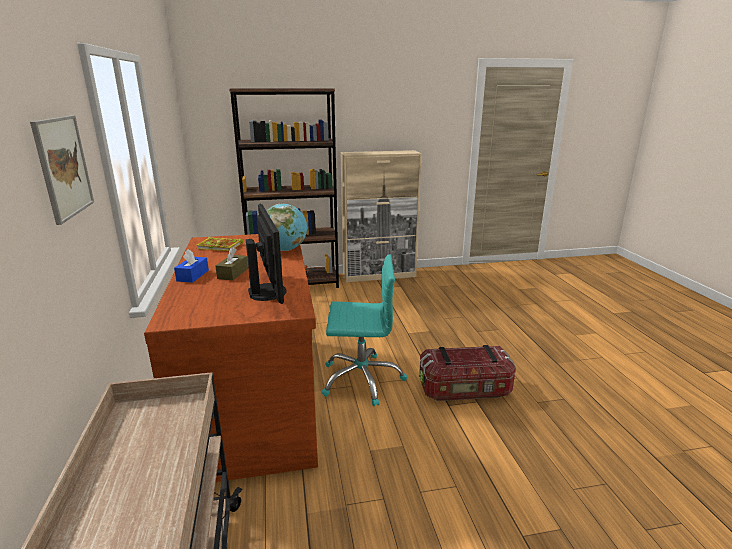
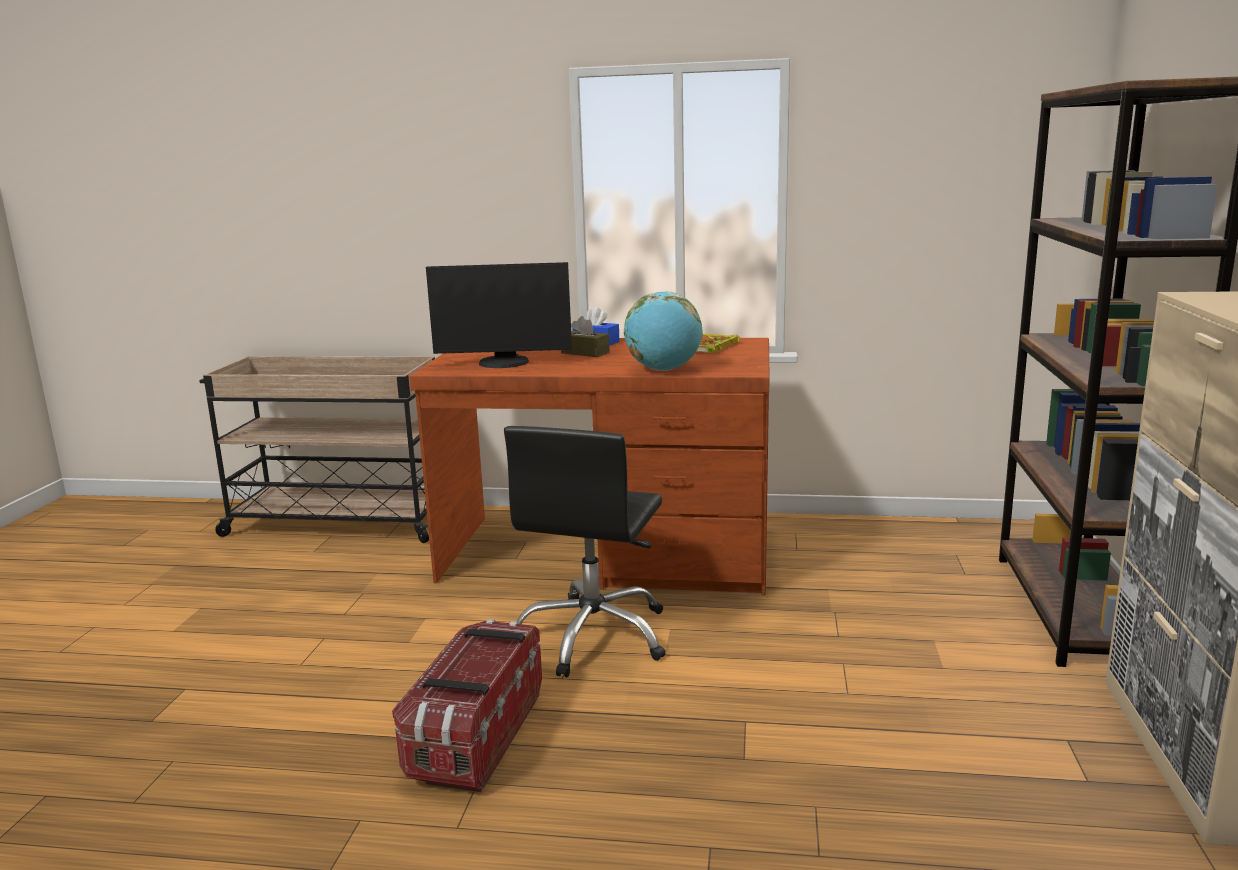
camera: 110 degrees right, 5 degrees down
picture [30,115,94,225] -> none
turquoise office chair [321,254,407,406] -> black office chair [504,426,666,677]

